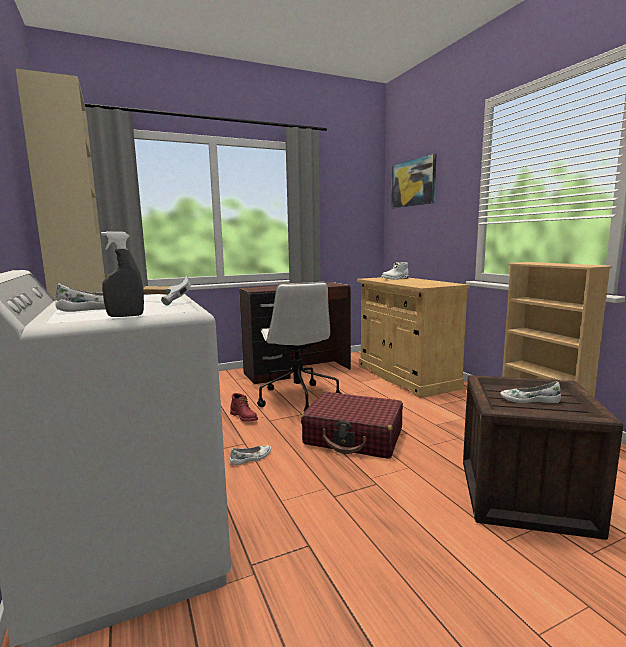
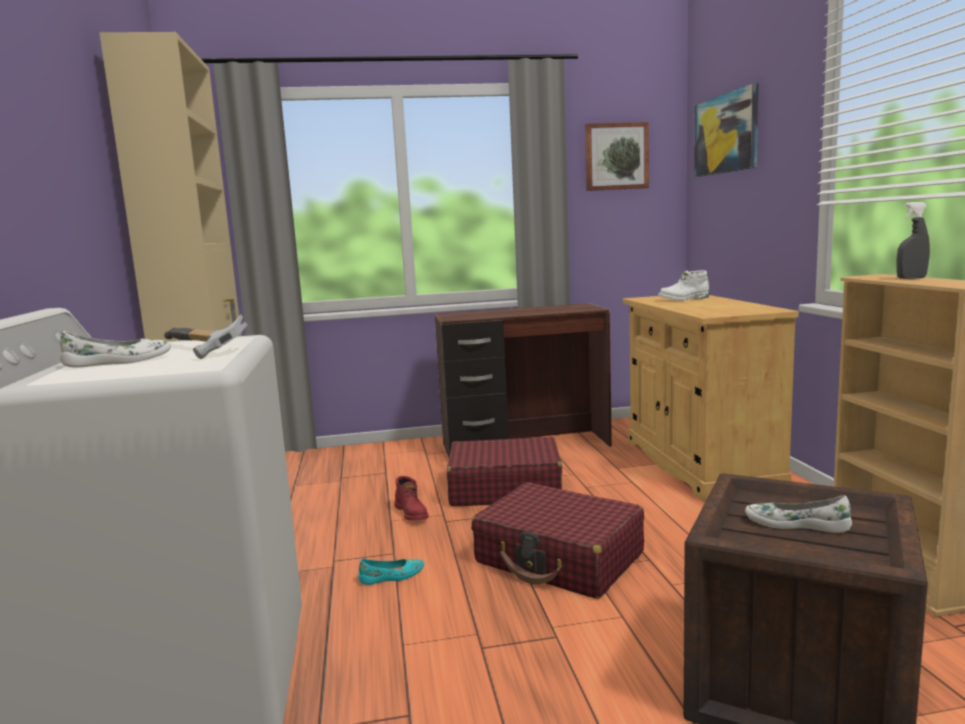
camera: 15 degrees right, 0 degrees up
grey spray bottle [101,231,144,317] -> grey spray bottle moved to [897,202,930,279]
white shoe [230,445,271,465] -> turquoise shoe [358,559,424,585]
white office chair [257,282,342,411] -> red suitcase [447,437,562,506]
none -> picture [585,122,649,191]

